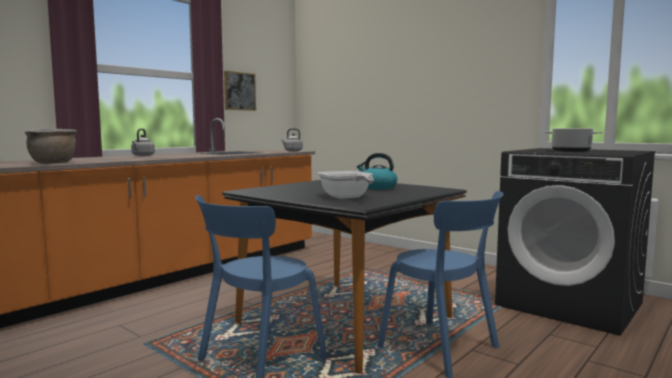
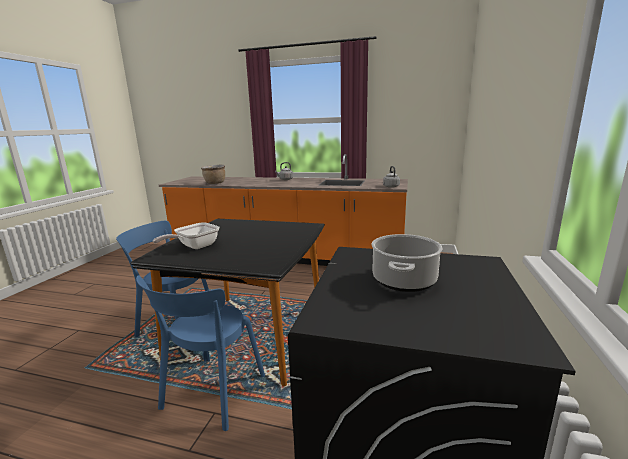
camera: 65 degrees right, 10 degrees up
picture [224,71,256,111] -> none
kettle [357,153,397,189] -> none

